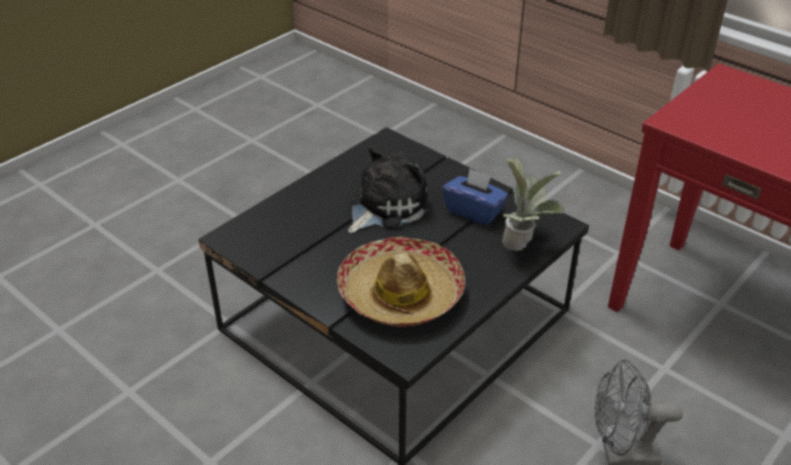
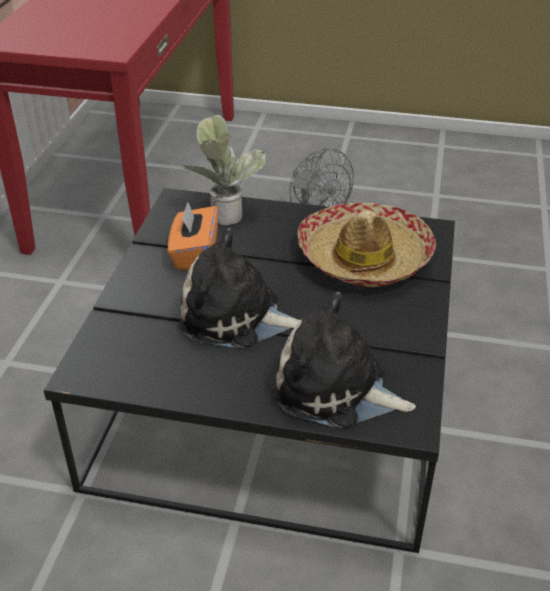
camera: 120 degrees left, 0 degrees up
blue tissue box [442,168,508,226] -> orange tissue box [168,201,218,270]
none -> plush toy [272,291,416,428]

